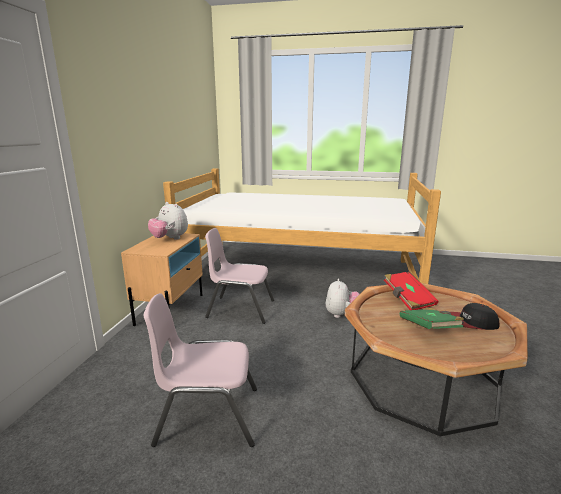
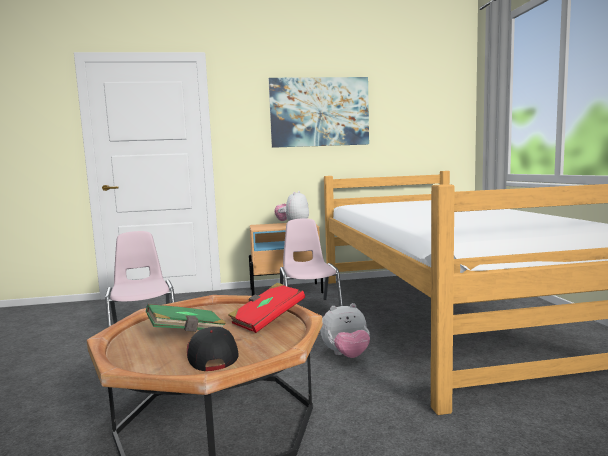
camera: 70 degrees right, 10 degrees down
none -> picture [269,77,369,148]

